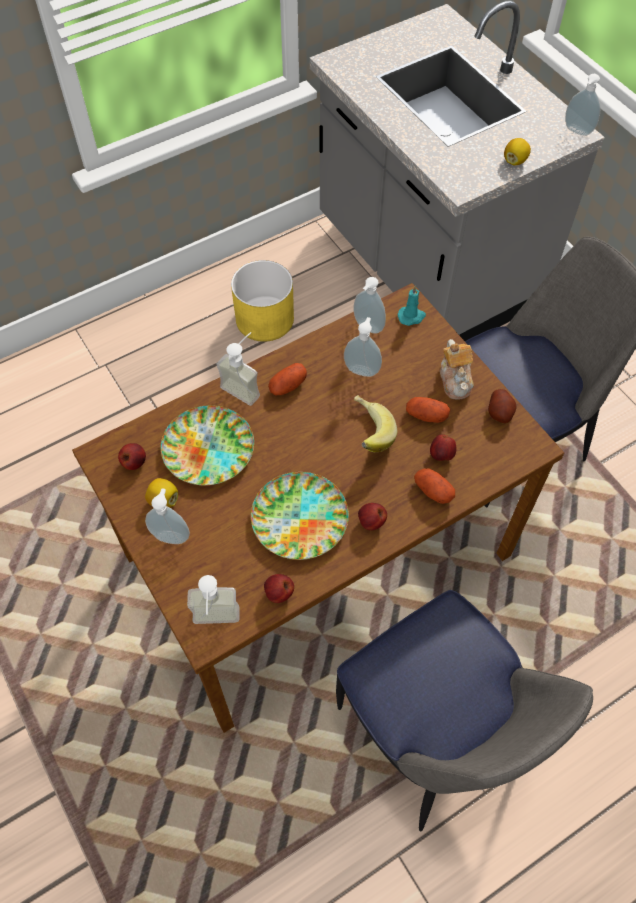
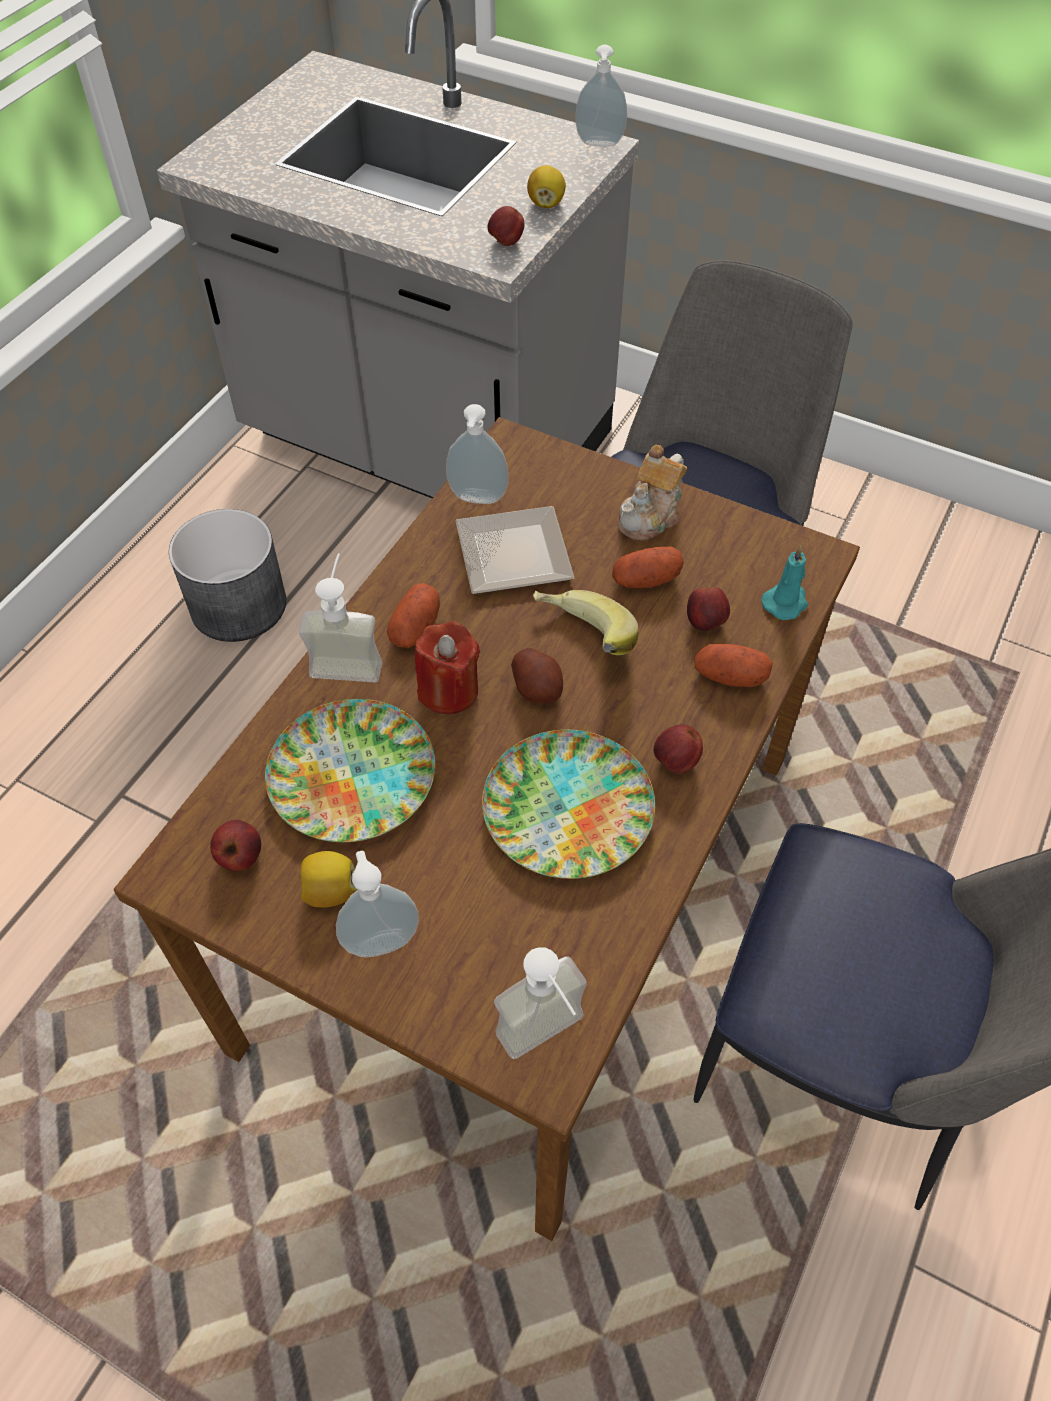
camera: 30 degrees left, 5 degrees down
yellow planter [231,260,294,342] -> grey planter [169,509,286,642]
apple [264,574,294,603] -> apple moved to [488,206,524,246]
soap dispenser [344,317,382,377] -> plate [455,506,574,594]
turquoise candle [397,285,426,326] -> turquoise candle moved to [761,546,808,620]
teapot [440,339,474,400] -> teapot turned 75 degrees clockwise [618,445,687,541]
potato [488,389,517,423] -> potato moved to [511,648,563,703]
none -> red candle [415,621,480,714]

